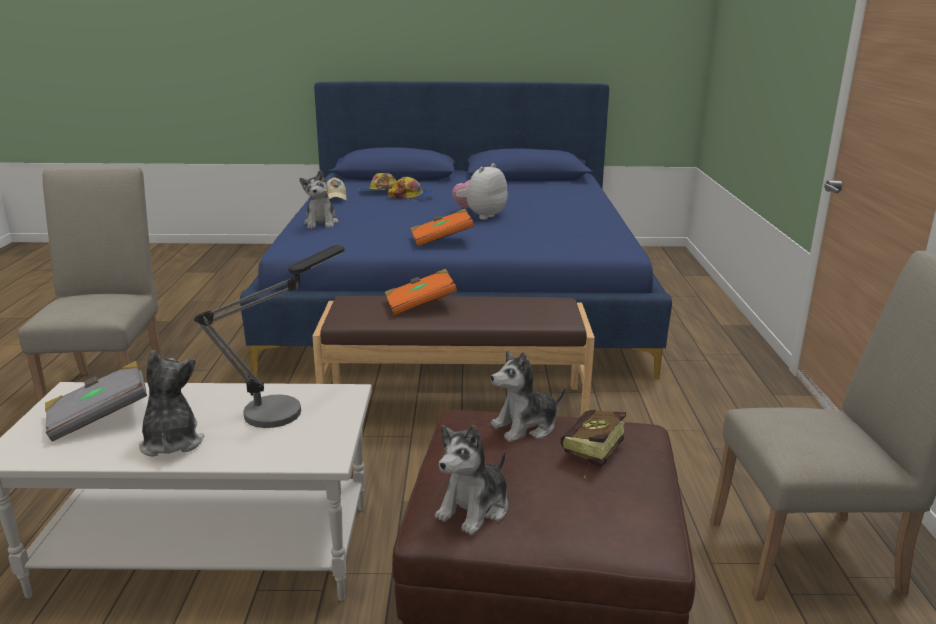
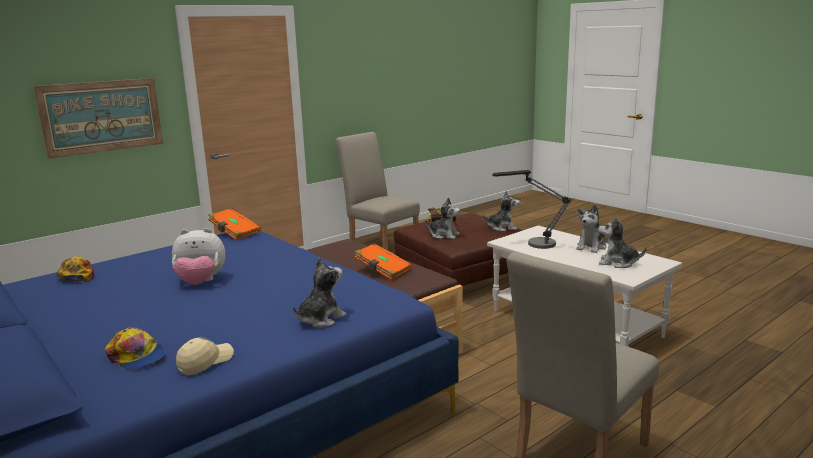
camera: 130 degrees left, 5 degrees down
grey book [45,361,147,442] -> plush toy [598,217,647,268]
cap [388,177,434,200] -> cap moved to [56,256,94,281]
orange book [410,209,474,246] -> orange book moved to [208,208,261,240]
none -> picture [33,78,163,159]

